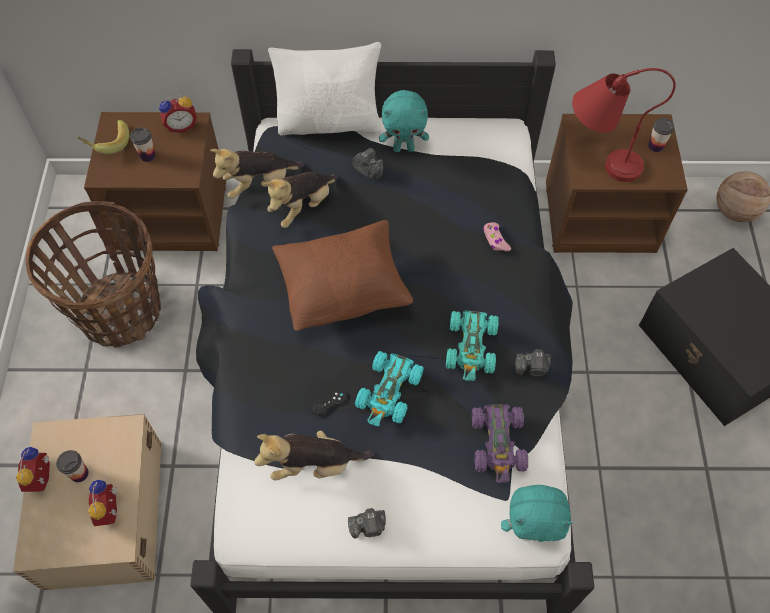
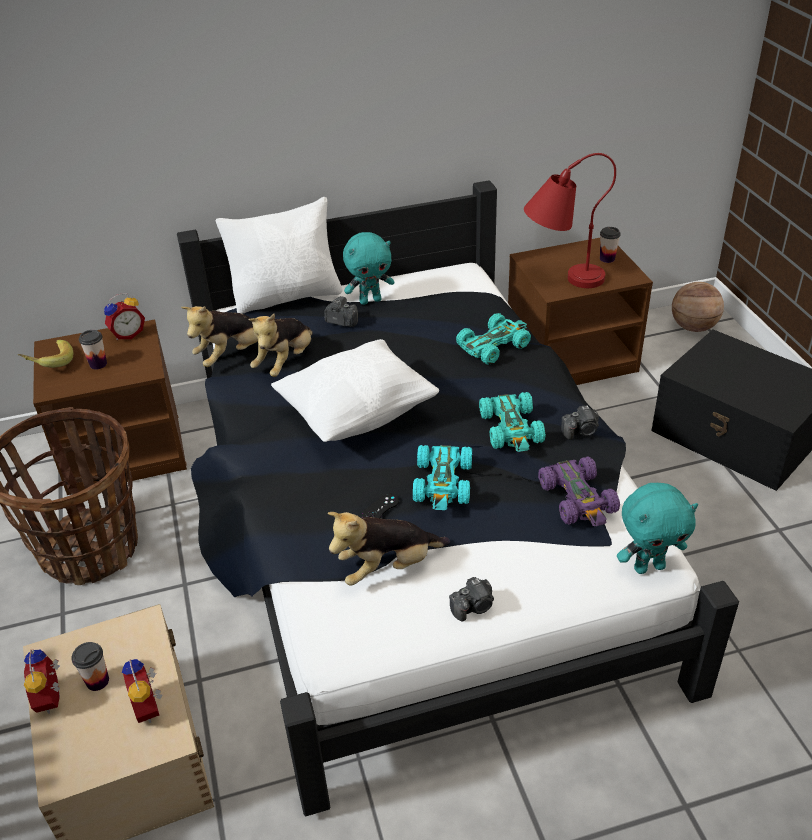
camera: 15 degrees left, 20 degrees down
brown pillow [272,220,413,331] -> white pillow [271,339,439,442]
pink game controller [483,222,511,251] -> turquoise toy car [456,313,531,365]

